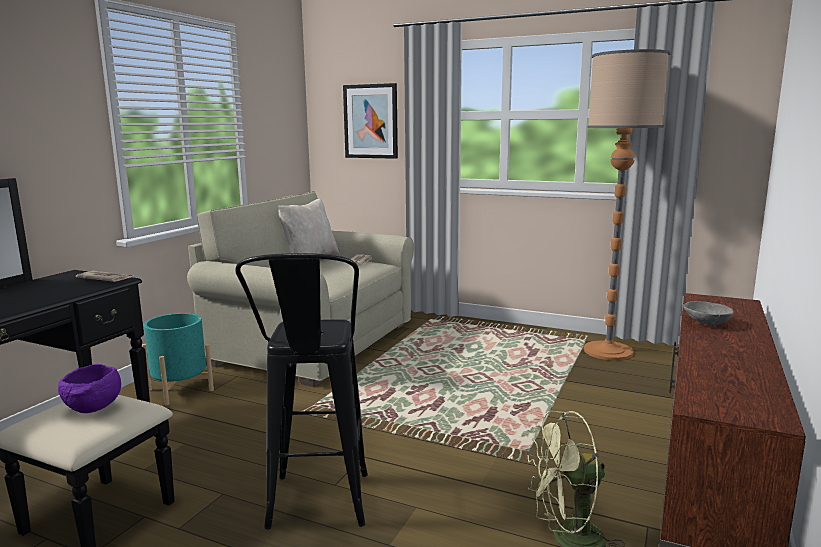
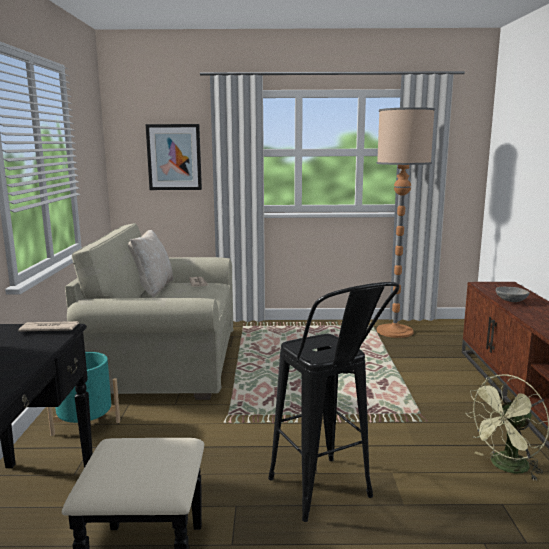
camera: 25 degrees left, 0 degrees up
purple bowl [58,364,121,413] -> none

